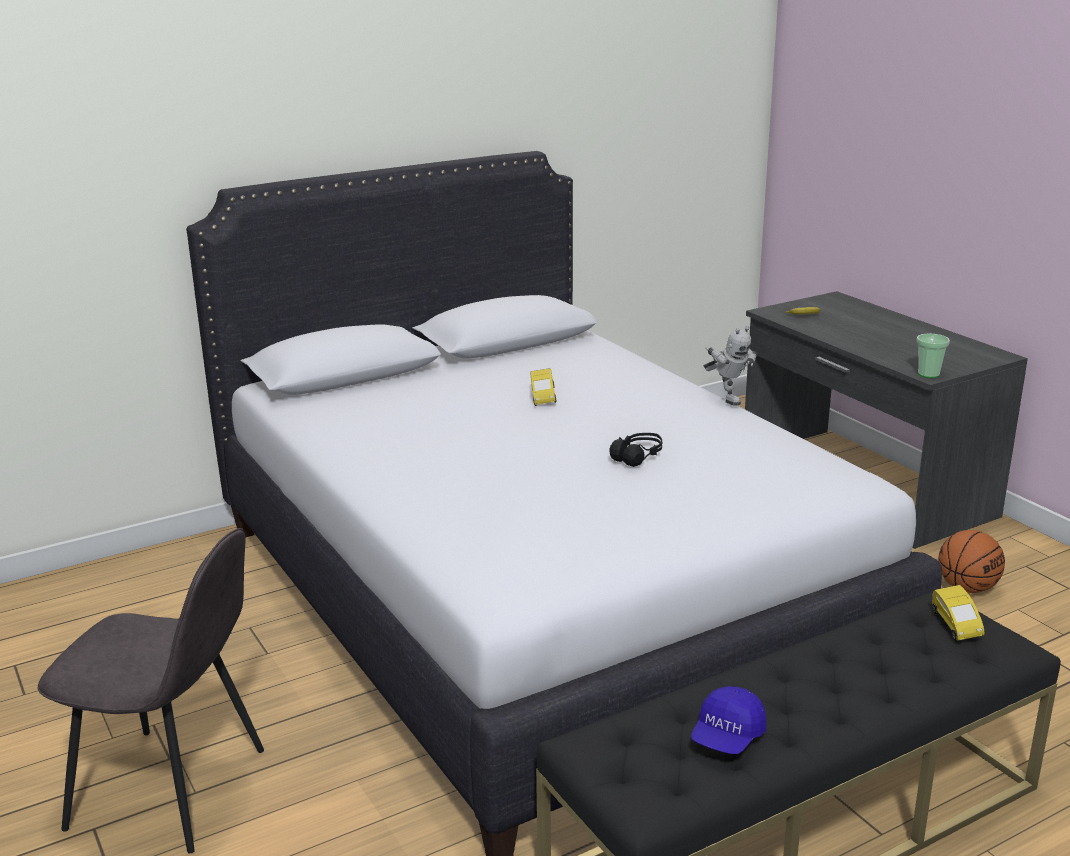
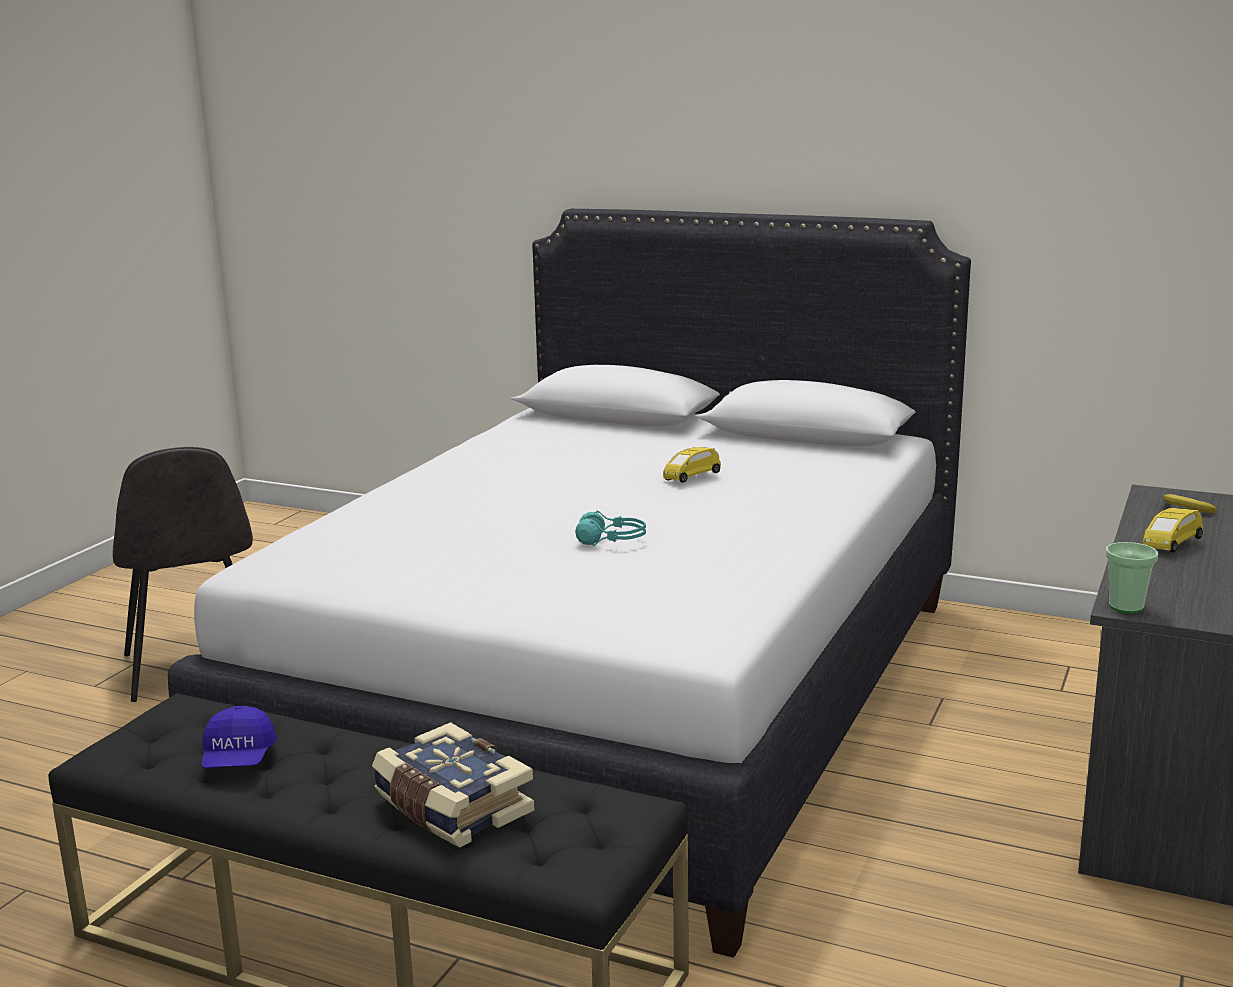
camera: 55 degrees right, 5 degrees down
black headphones [609,433,662,467] -> turquoise headphones [575,511,646,546]
blue cap [691,686,767,754] -> blue cap turned 90 degrees counterclockwise [202,706,277,768]
toy robot [703,326,757,406] -> none
yellow toy car [932,585,984,641] -> yellow toy car moved to [1143,508,1203,552]
basketball [938,530,1005,593] -> none
none -> book [372,722,534,848]

